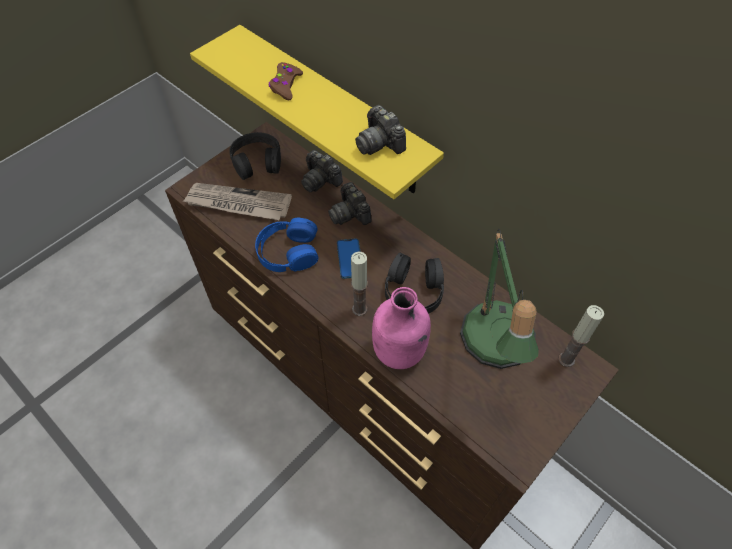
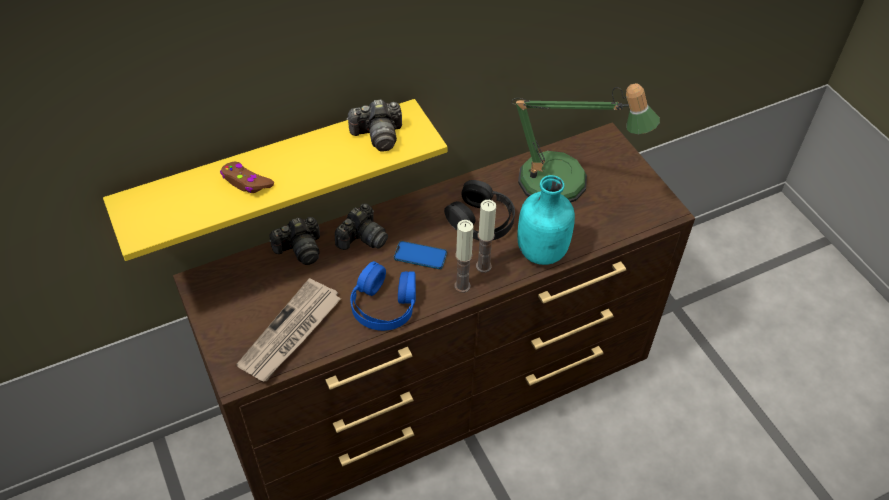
camera: 70 degrees left, 5 degrees down
black headphones [229,132,281,180] -> none
camera [328,182,372,225] -> camera turned 45 degrees counterclockwise [335,203,388,250]
pink bottle [372,287,431,369] -> turquoise bottle [518,175,575,265]
candle [558,305,604,367] -> candle moved to [455,220,473,293]

